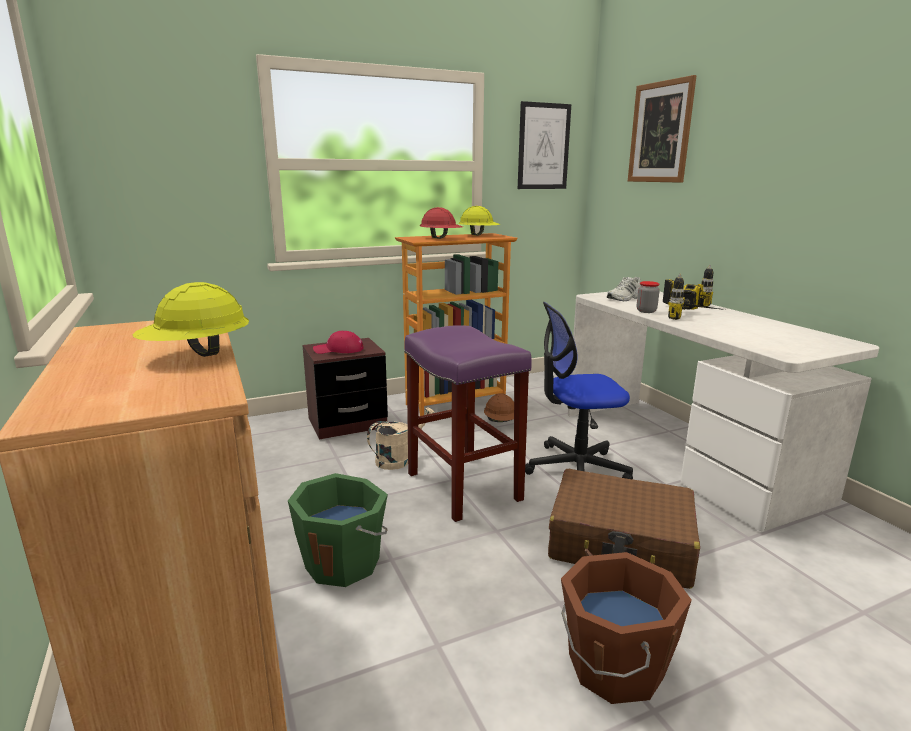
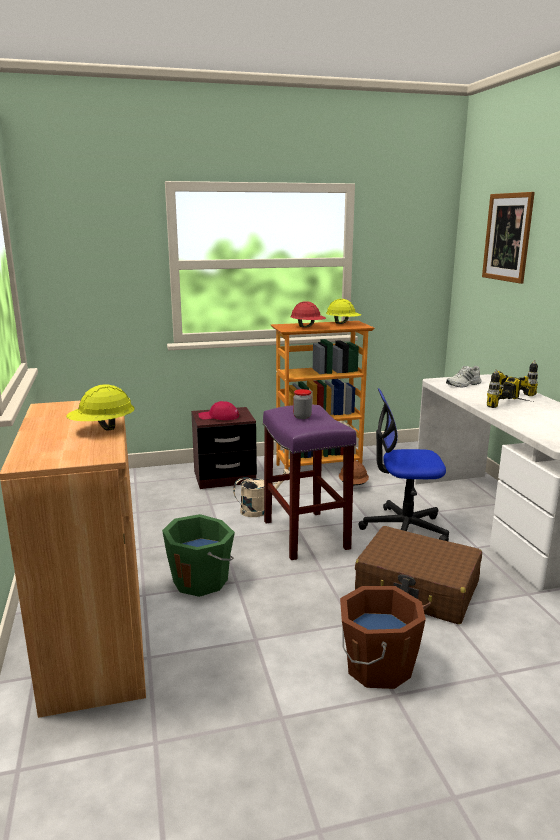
camera: 10 degrees right, 0 degrees up
picture [518,101,571,189] -> none
jar [637,281,660,313] -> jar moved to [293,389,312,419]

